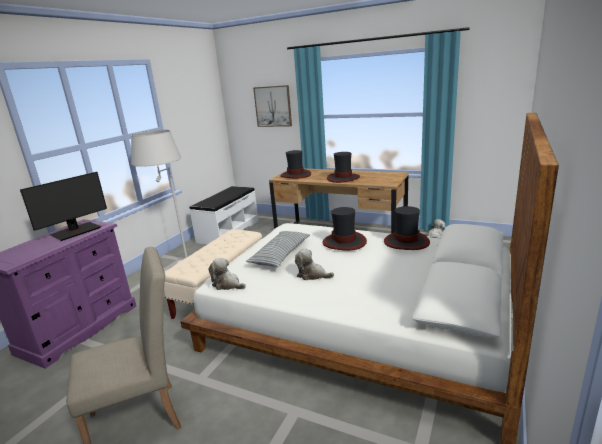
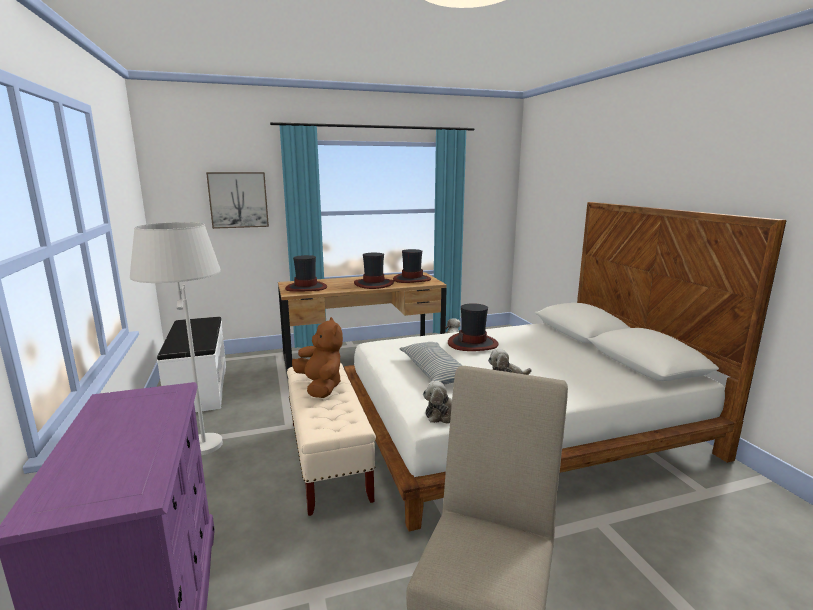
camera: 45 degrees left, 5 degrees down
monitor [20,172,107,241] -> none
hat [384,206,430,250] -> hat moved to [393,249,431,283]
none -> brown plush toy [292,317,343,398]

